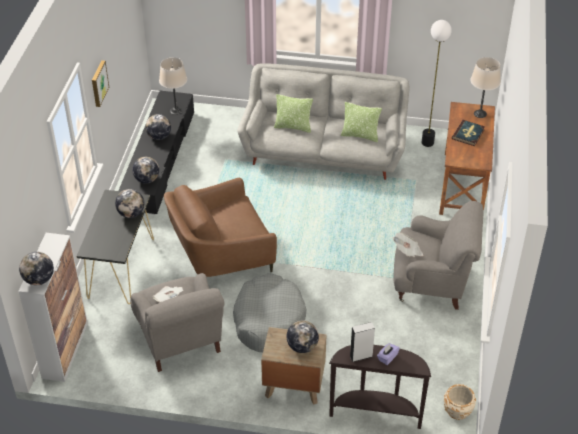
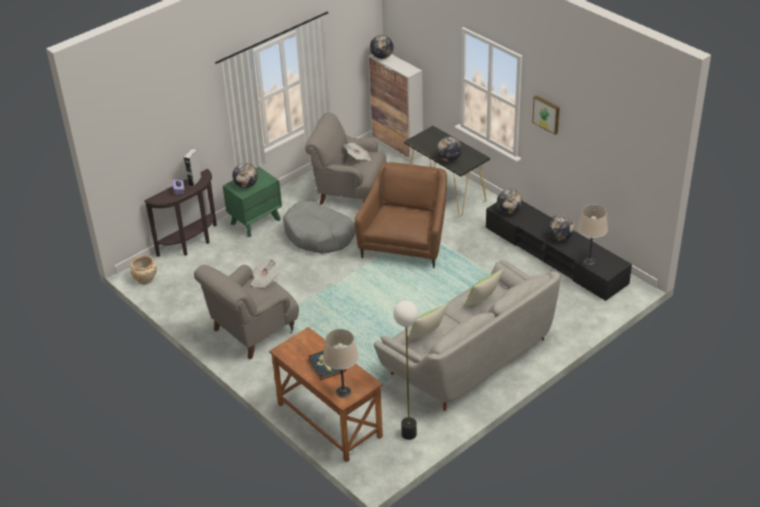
camera: 130 degrees right, 5 degrees down
brown nightstand [261,327,327,405] -> green nightstand [223,167,282,237]

